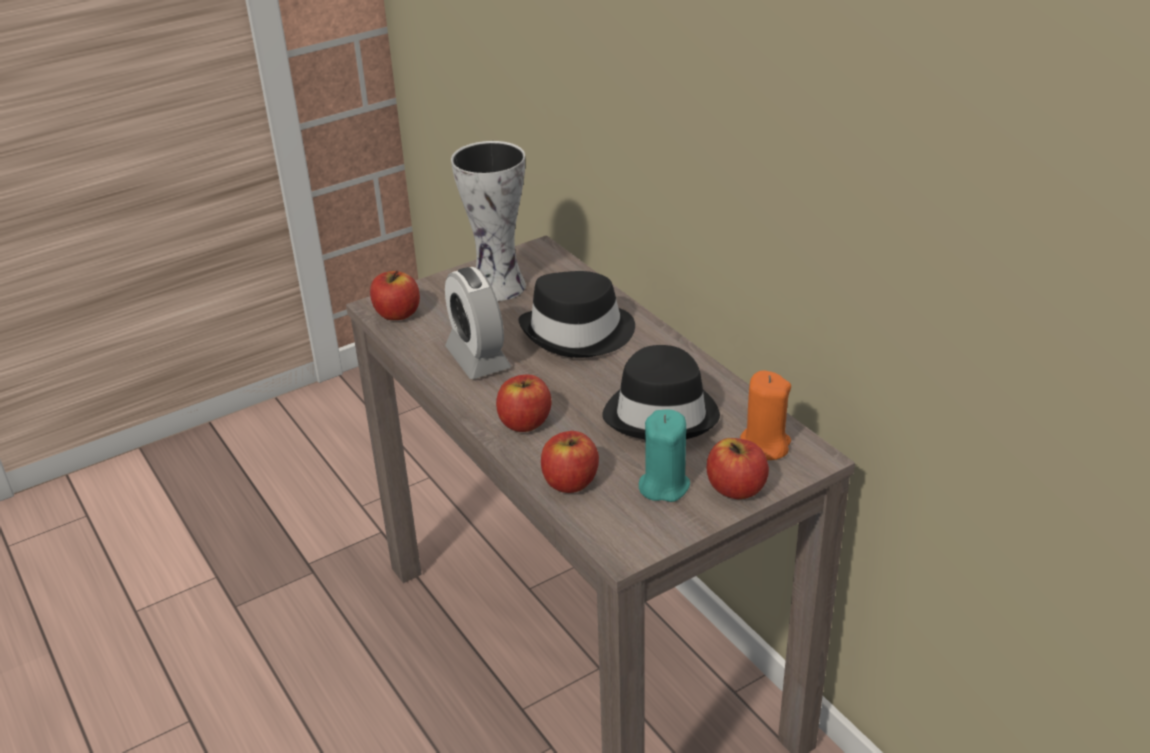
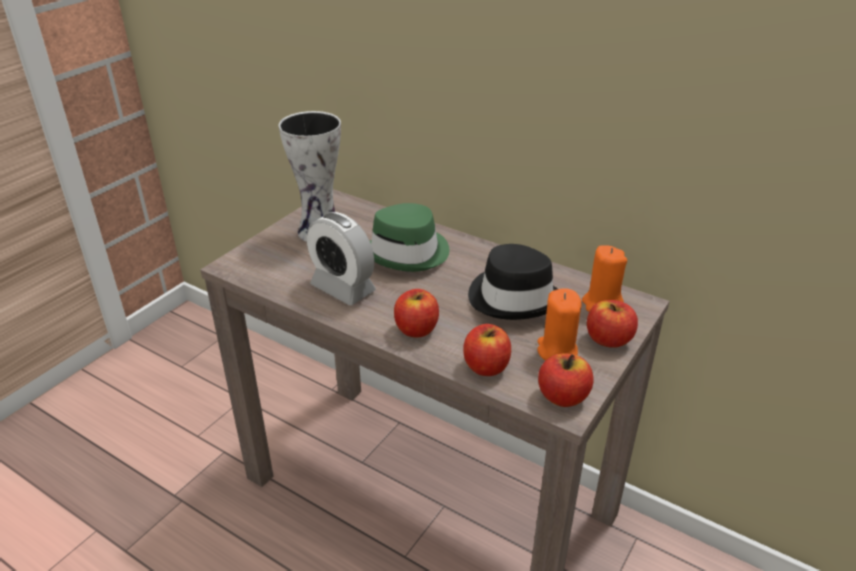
camera: 25 degrees left, 0 degrees up
apple [370,270,420,320] -> apple moved to [538,354,594,407]
black hat [519,271,635,358] -> green hat [370,203,449,272]
turquoise candle [639,410,690,502] -> orange candle [537,288,582,361]

